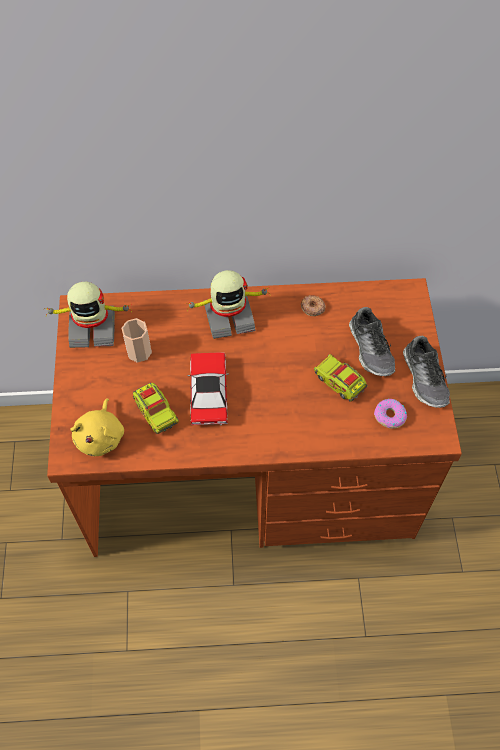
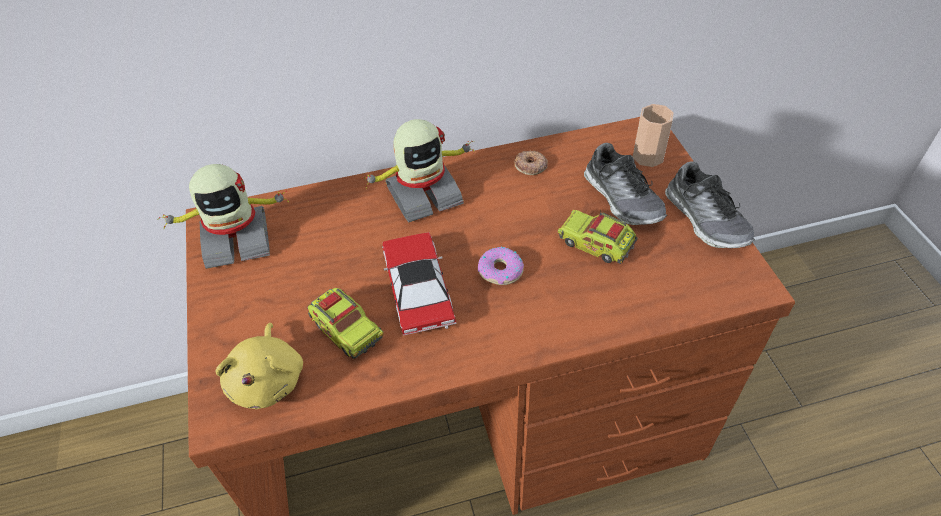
camera: 10 degrees left, 10 degrees down
cup [122,318,152,362] -> cup moved to [633,104,674,167]
donut [374,399,407,429] -> donut moved to [478,247,524,285]

